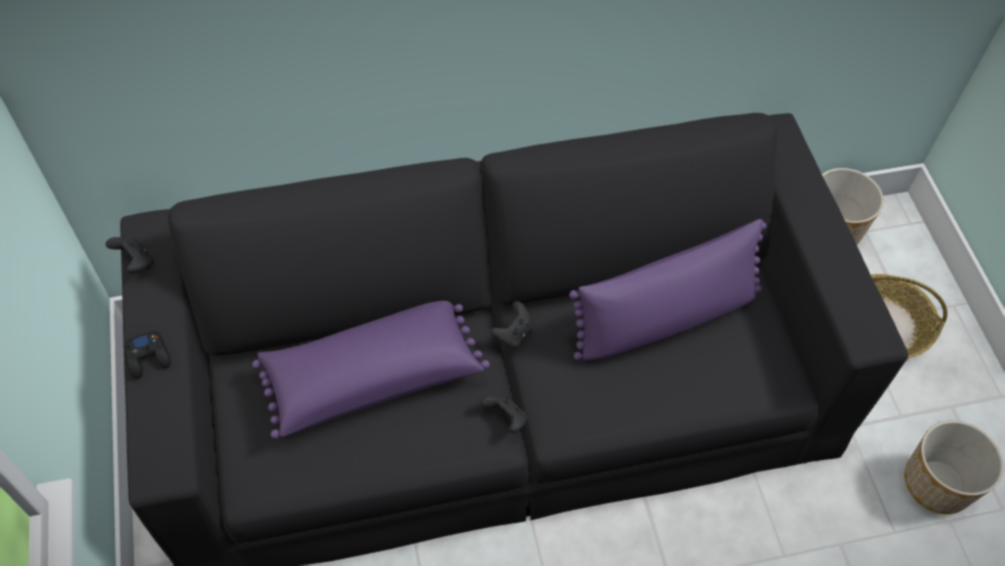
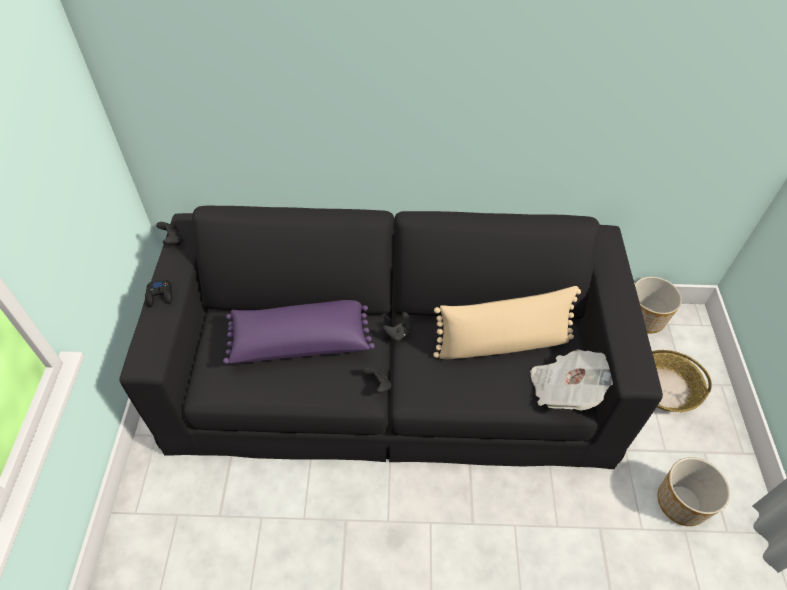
camera: 15 degrees right, 5 degrees down
purple pillow [569,219,766,360] -> beige pillow [433,286,581,359]
none -> newspaper [530,350,613,411]

